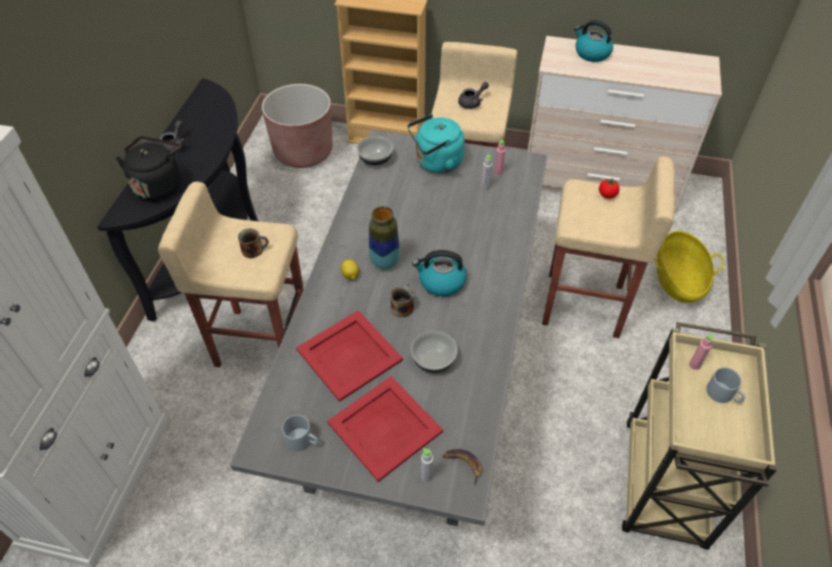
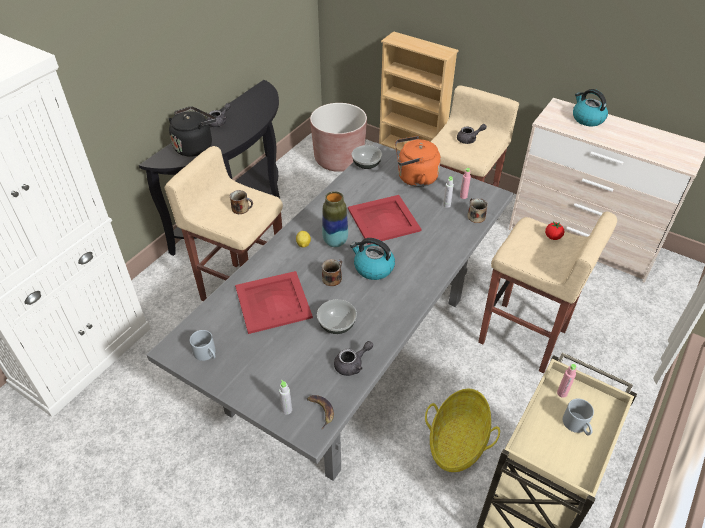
camera: 20 degrees right, 5 degrees down
red tray [327,376,443,482] -> red tray moved to [348,195,421,245]
turquoise kettle [407,114,465,173] -> orange kettle [395,136,441,187]
basket [654,231,724,303] -> basket moved to [425,389,500,472]
none -> grey teapot [334,341,373,376]
none -> mug [467,198,488,223]

